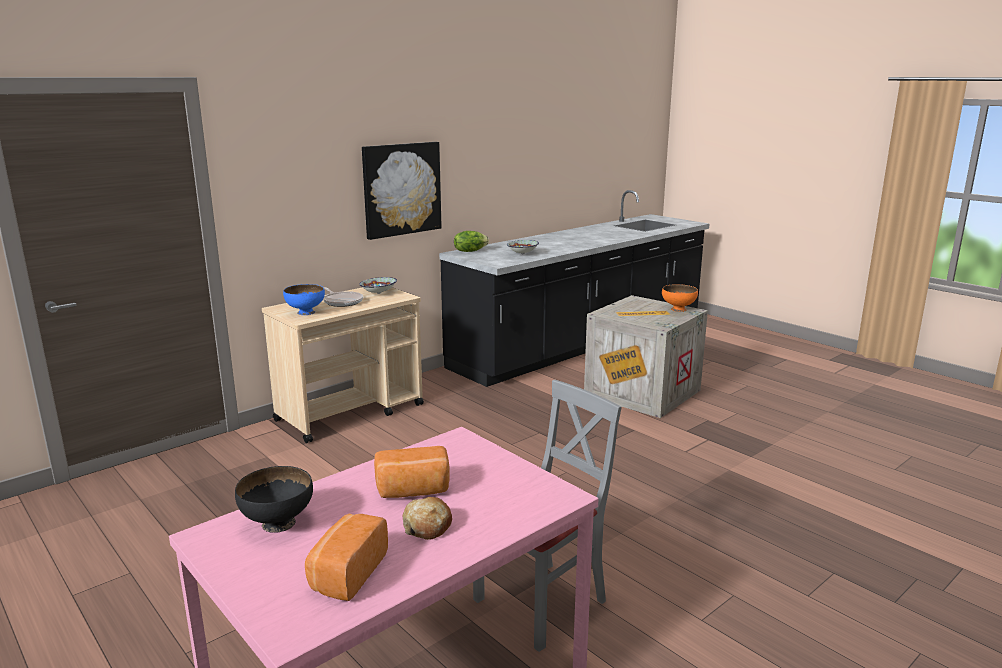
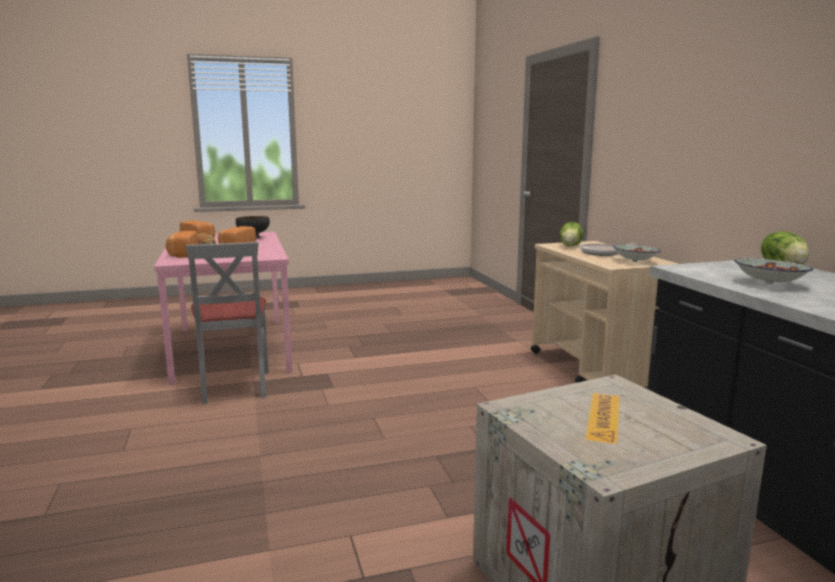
camera: 115 degrees right, 5 degrees down
blue bowl [283,284,325,315] -> lettuce [560,222,583,246]
picture [362,142,442,240] -> none
orange bowl [662,284,698,312] -> none
none -> bread [166,231,199,258]

